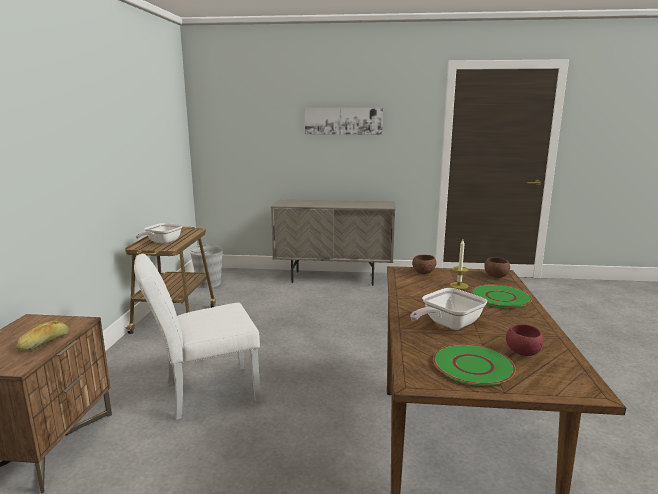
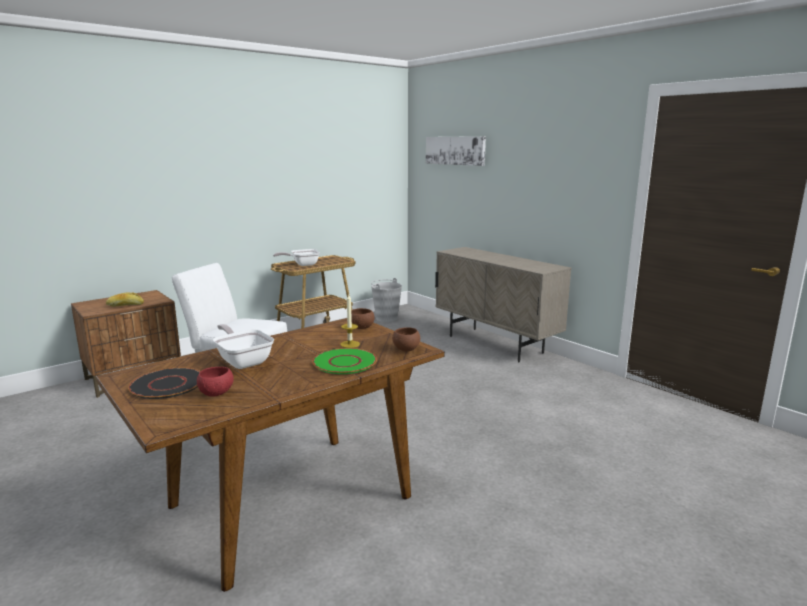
camera: 45 degrees right, 0 degrees up
picture [305,108,383,135] -> picture moved to [426,136,486,166]
frying pan [410,288,487,330] -> frying pan turned 45 degrees clockwise [213,324,274,369]
green plate [433,344,516,386] -> black plate [128,368,201,399]

